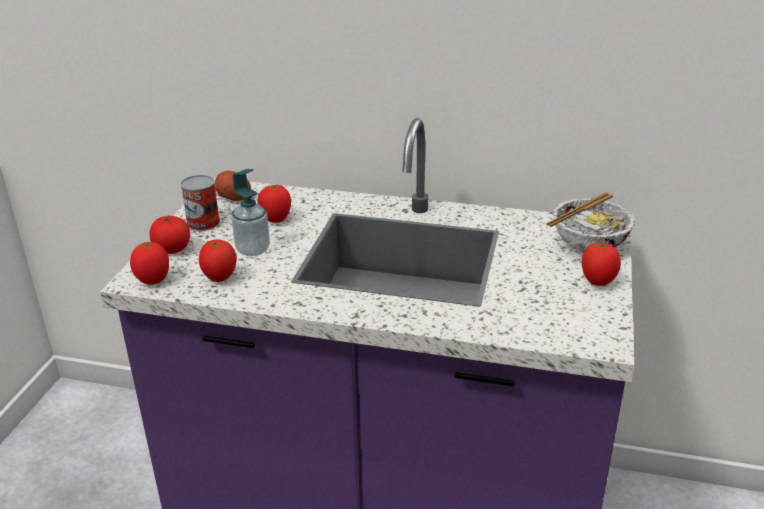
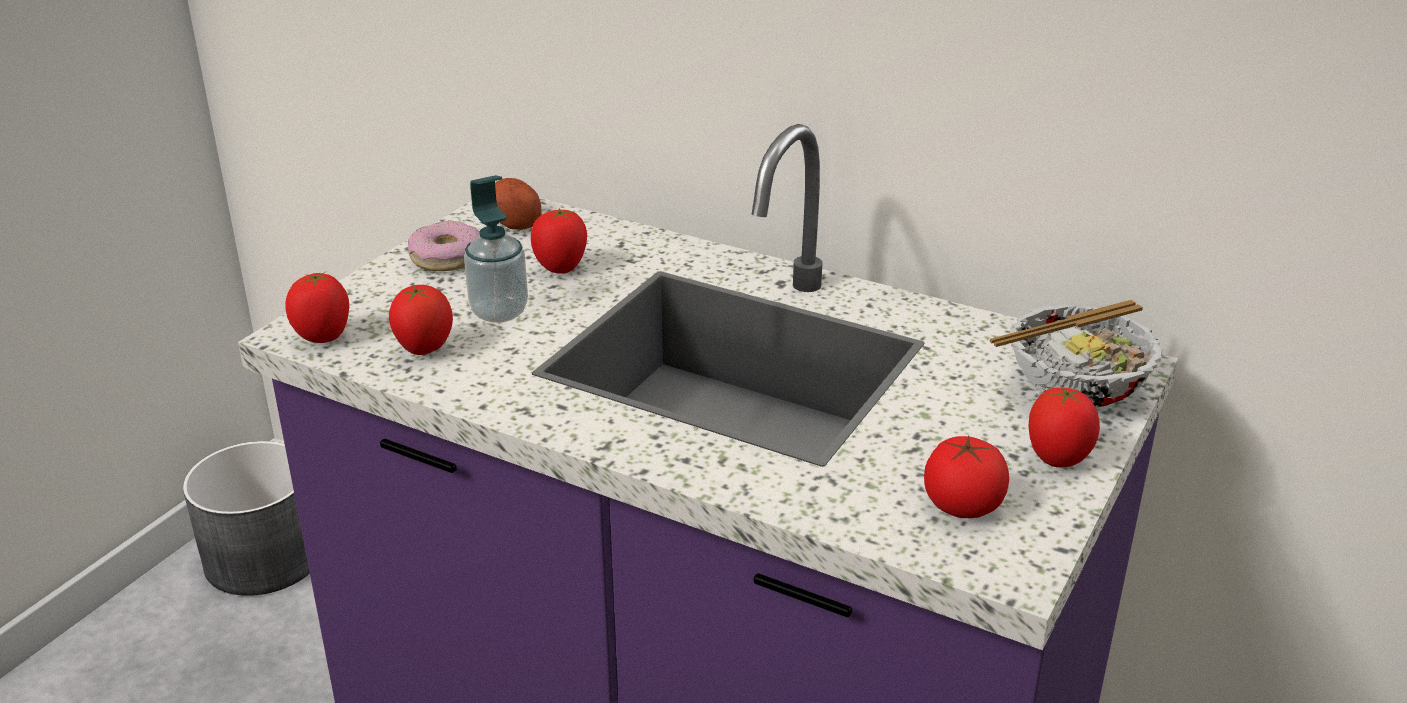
camera: 15 degrees right, 0 degrees up
tomato [150,215,190,254] -> tomato moved to [924,435,1009,518]
can [180,175,220,231] -> donut [408,221,480,271]
none -> grey planter [183,441,310,596]

